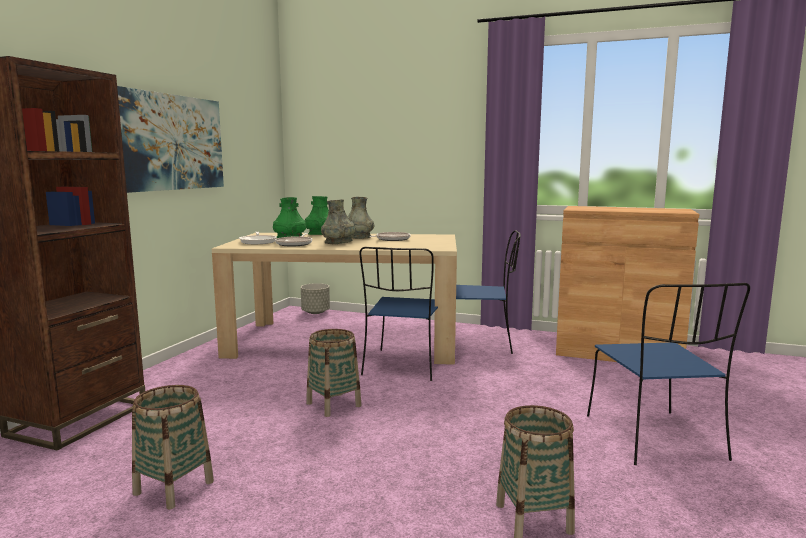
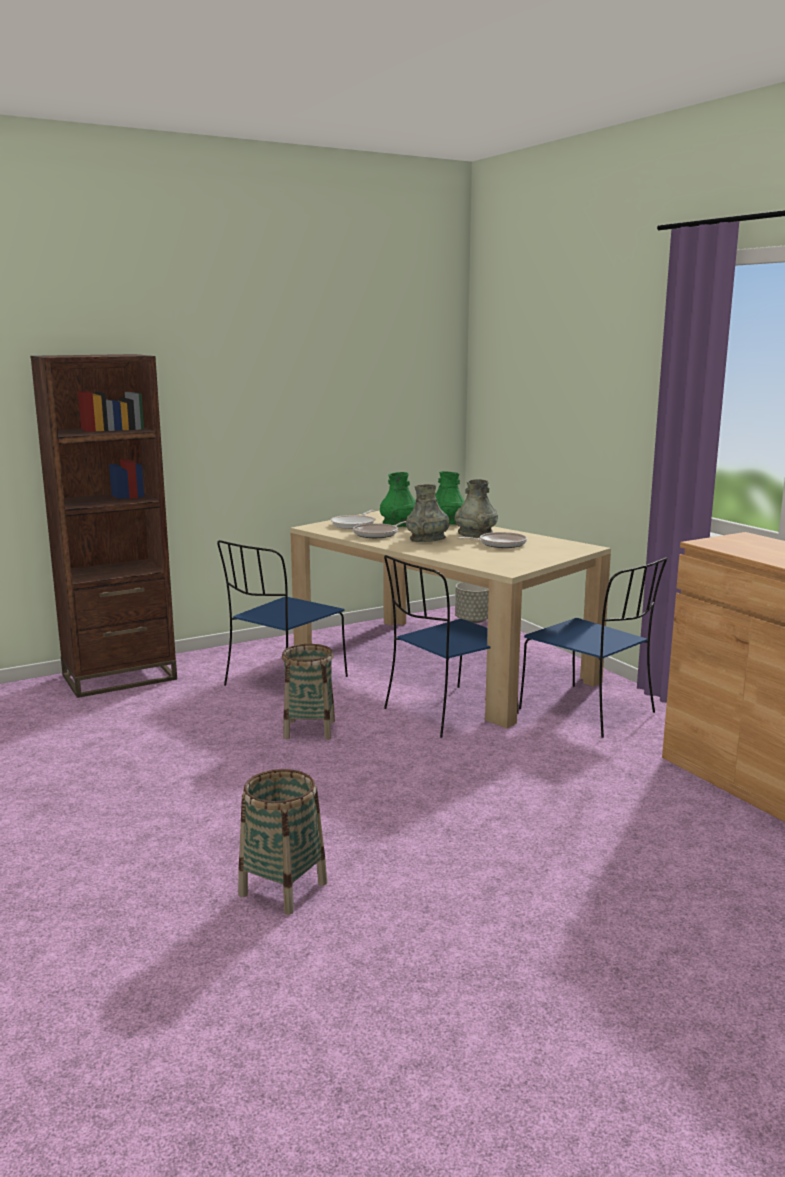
camera: 40 degrees right, 5 degrees up
picture [117,86,224,193] -> none
basket [132,385,214,509] -> none
blue chair [587,283,750,465] -> blue chair moved to [217,540,348,686]

